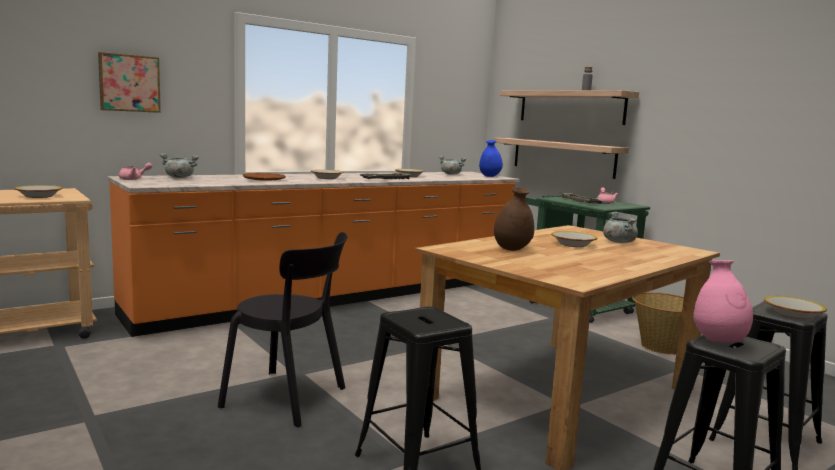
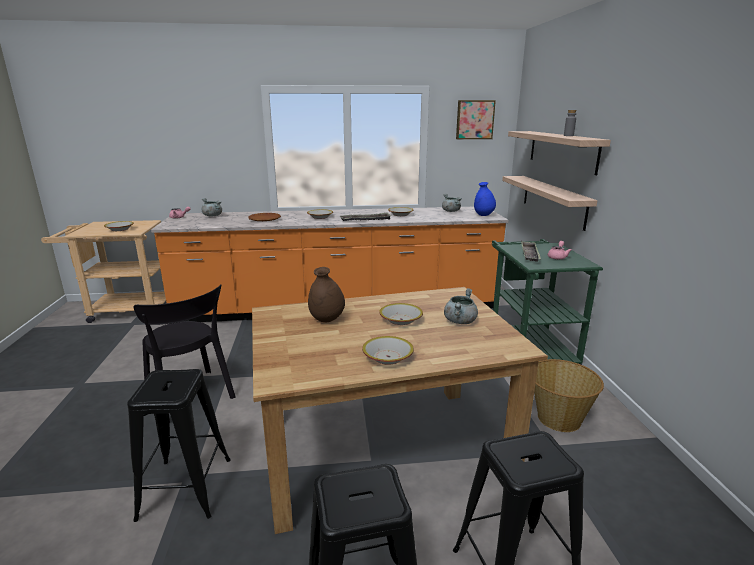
camera: 30 degrees right, 10 degrees up
picture [98,52,161,113] -> picture moved to [456,100,496,139]
pink vase [693,260,753,343] -> none
bowl [764,296,827,319] -> bowl moved to [362,336,414,365]

